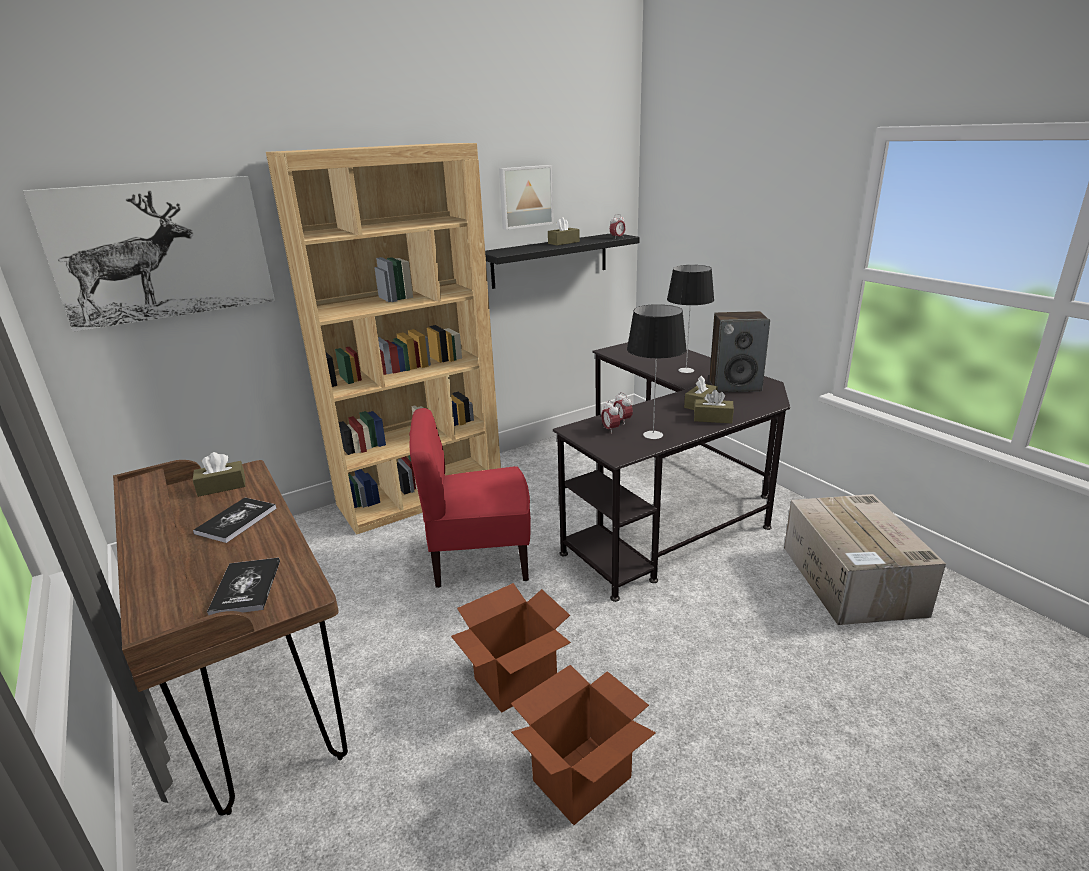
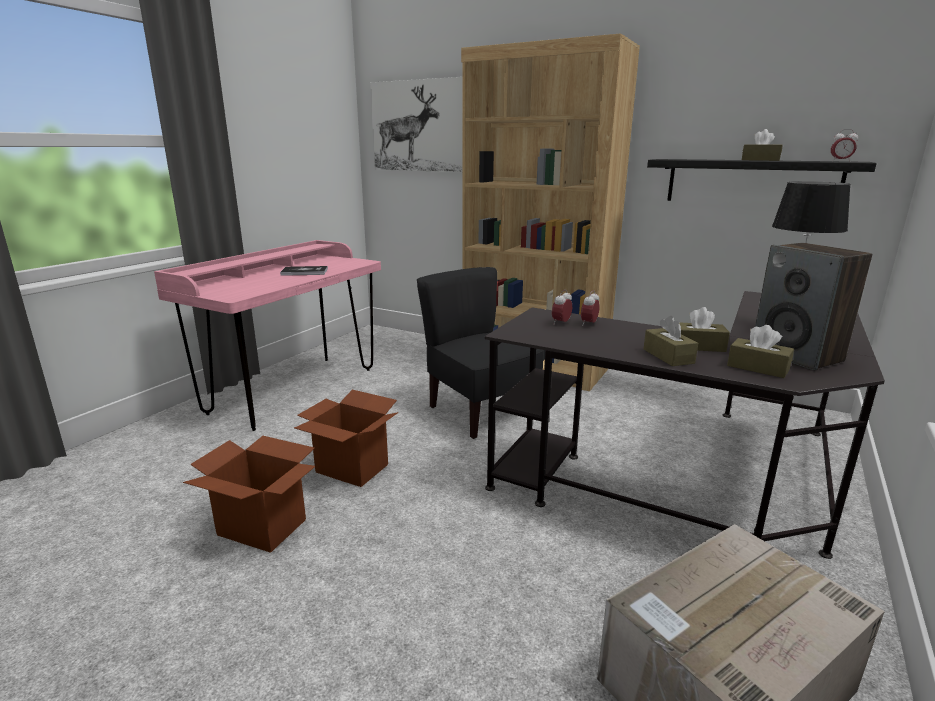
camera: 60 degrees right, 5 degrees down
brown desk [113,460,348,816] -> pink desk [154,240,381,431]
brown tissue box [193,452,245,497] -> brown tissue box moved to [727,325,794,378]
book [207,558,280,616] -> none
red chair [409,408,531,588] -> black chair [417,267,544,439]
picture [499,165,554,230] -> none
table lamp [627,304,687,439] -> none

